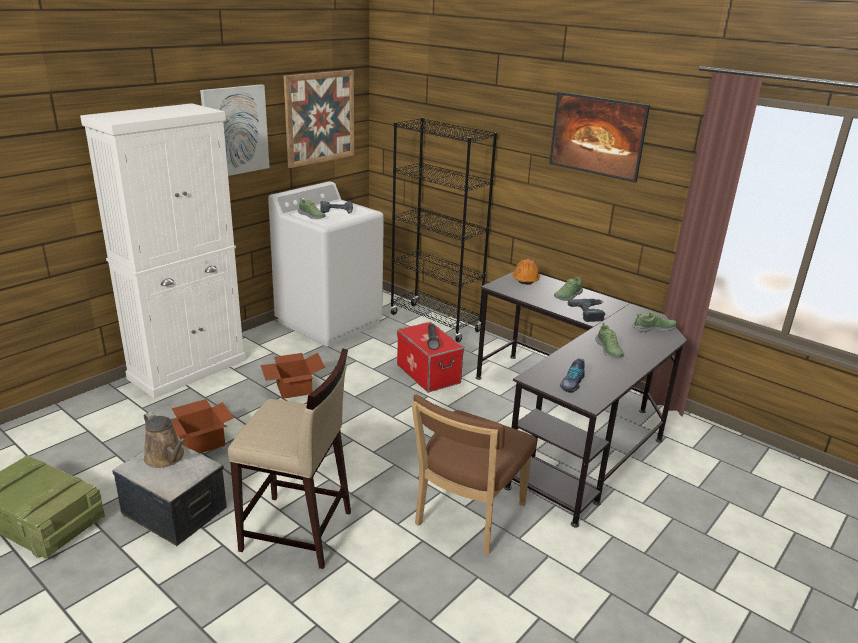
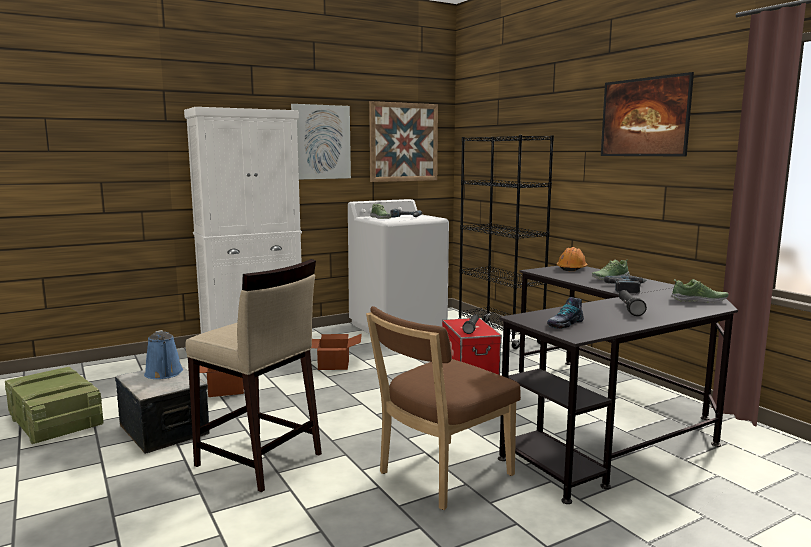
camera: 20 degrees right, 15 degrees down
brown watering can [144,412,186,468] -> blue watering can [144,330,183,379]
shoe [595,323,624,358] -> black flashlight [618,290,647,316]

